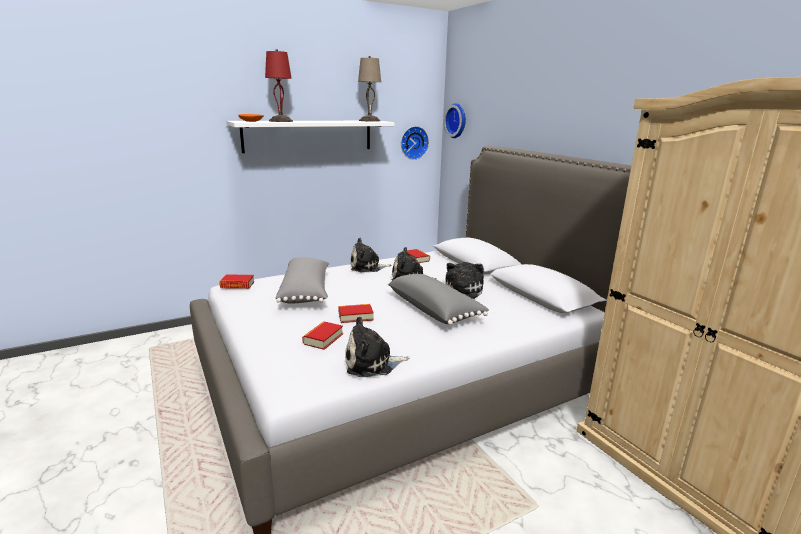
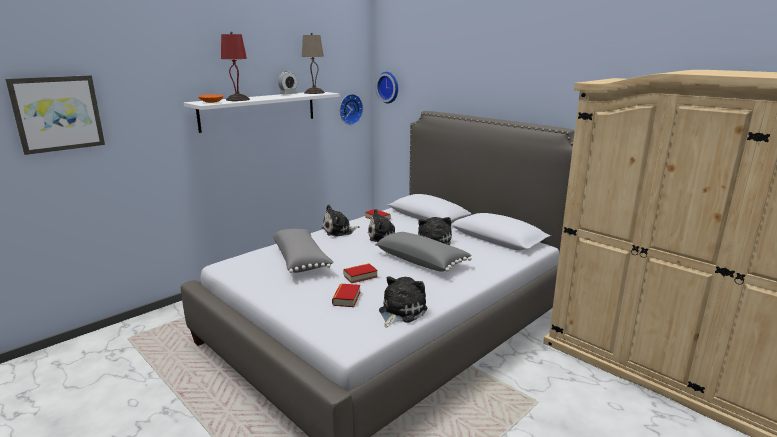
camera: 15 degrees left, 0 degrees up
book [220,274,254,289] -> none
plush toy [345,316,409,377] -> plush toy turned 150 degrees clockwise [379,276,427,328]
none -> picture [6,75,105,155]
none -> alarm clock [278,71,297,95]

